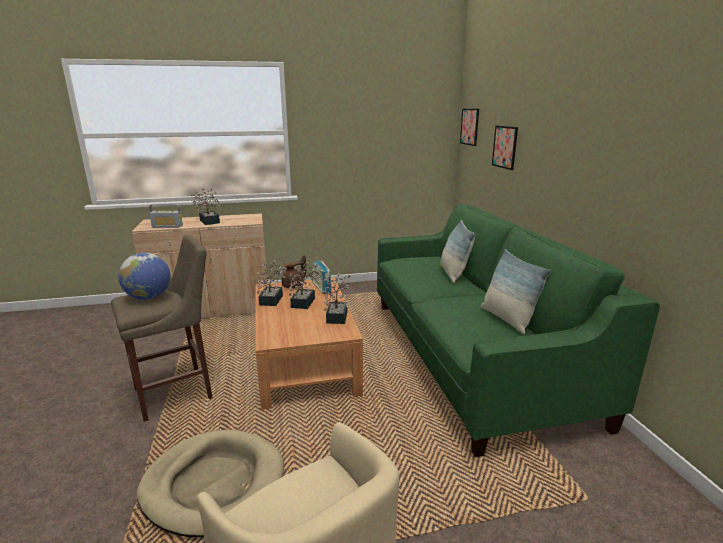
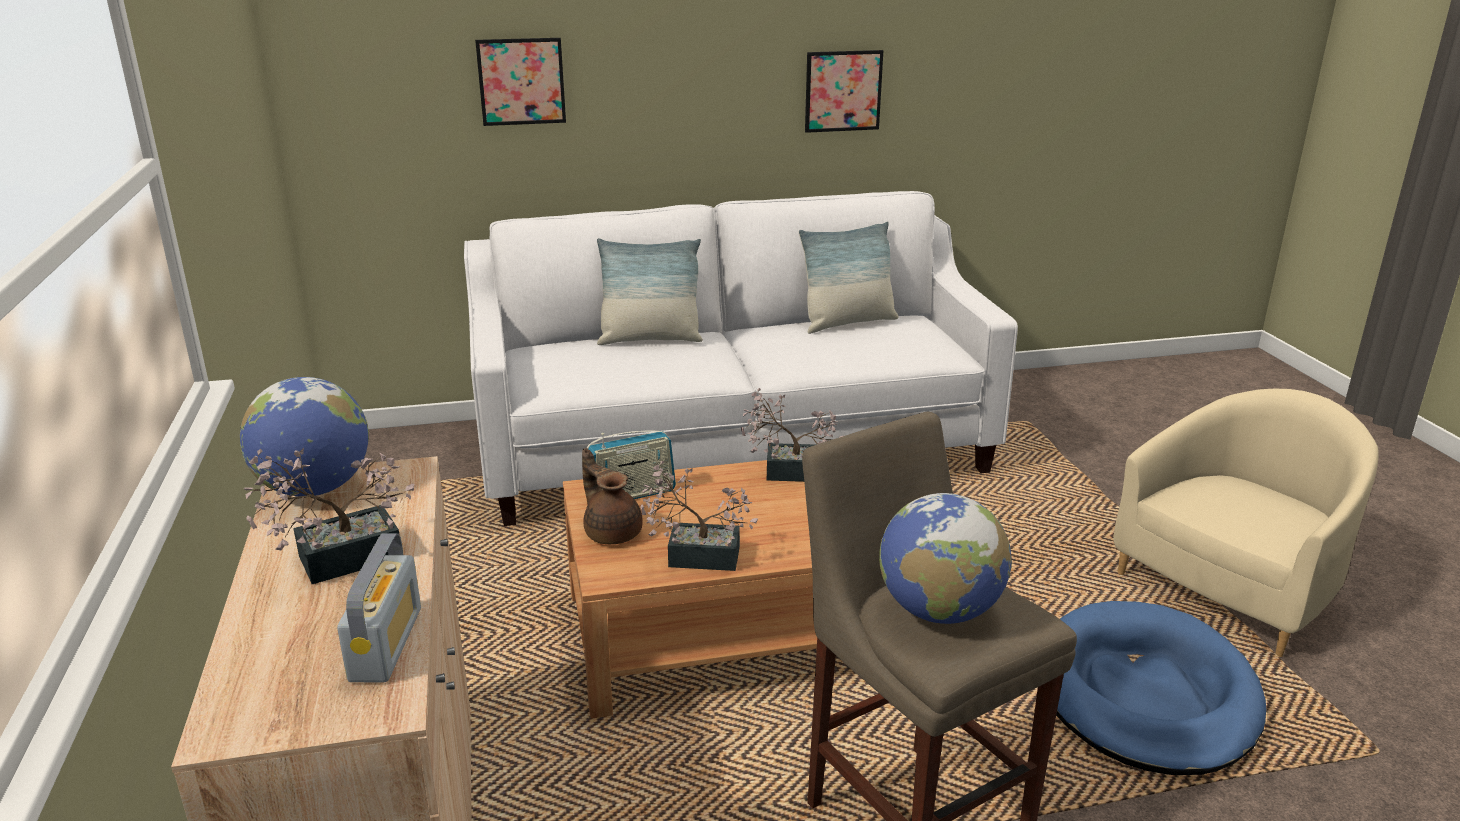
camera: 90 degrees left, 5 degrees up
beige dog bed [137,430,284,537] -> blue dog bed [1056,601,1266,775]
potted plant [289,263,320,309] -> none
green sofa [377,204,660,457] -> white sofa [464,191,1018,526]
picture [460,109,479,146] -> picture moved to [805,50,883,133]
none -> globe [240,377,369,496]

